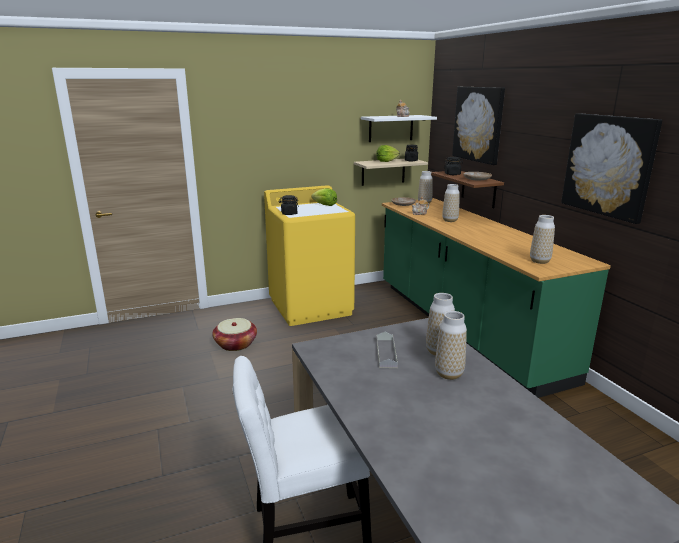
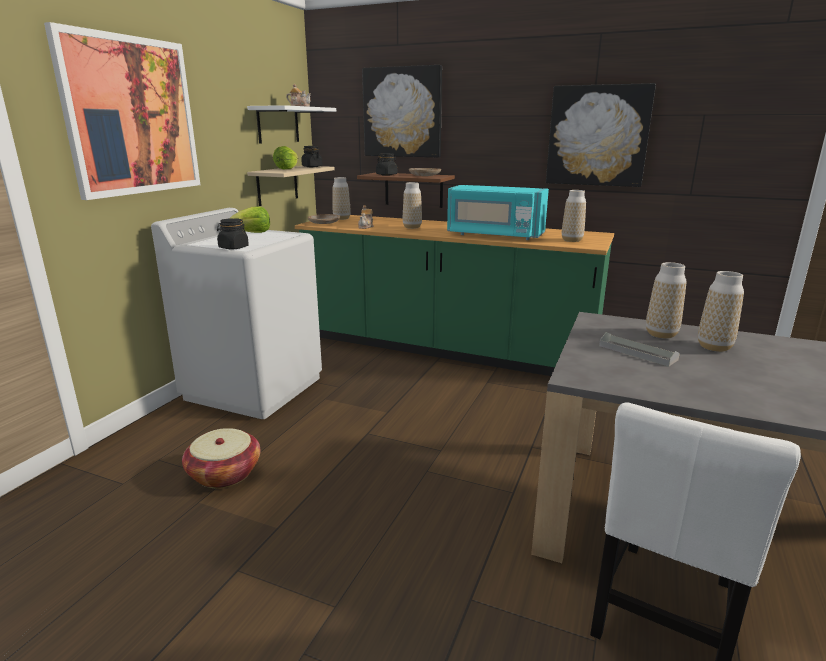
camera: 45 degrees left, 0 degrees up
yellow washing machine [264,185,355,326] -> white washing machine [151,208,322,419]
none -> picture [44,22,200,200]
none -> turquoise microwave [447,185,549,240]

